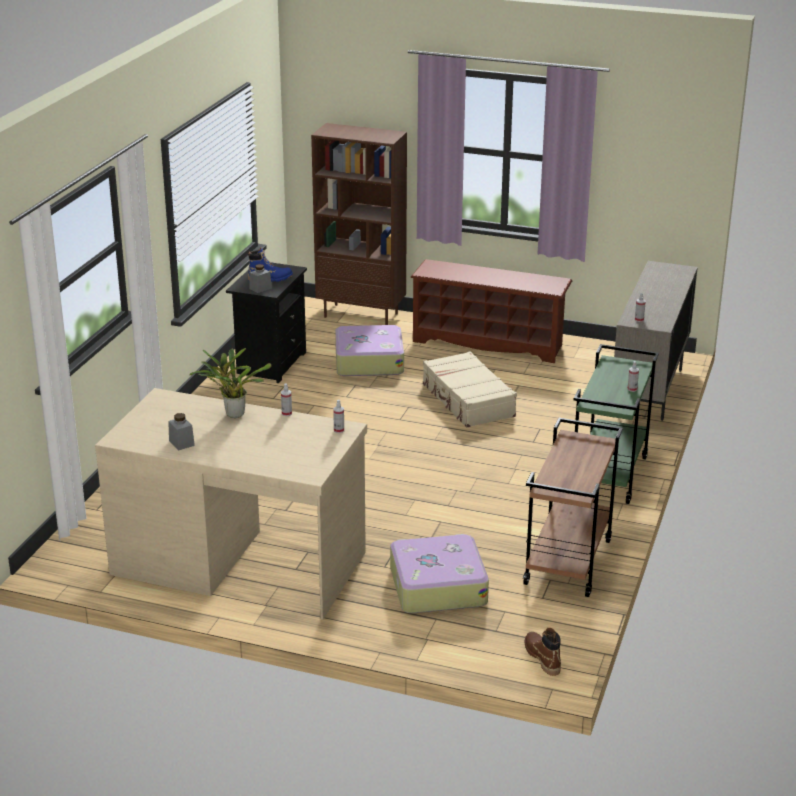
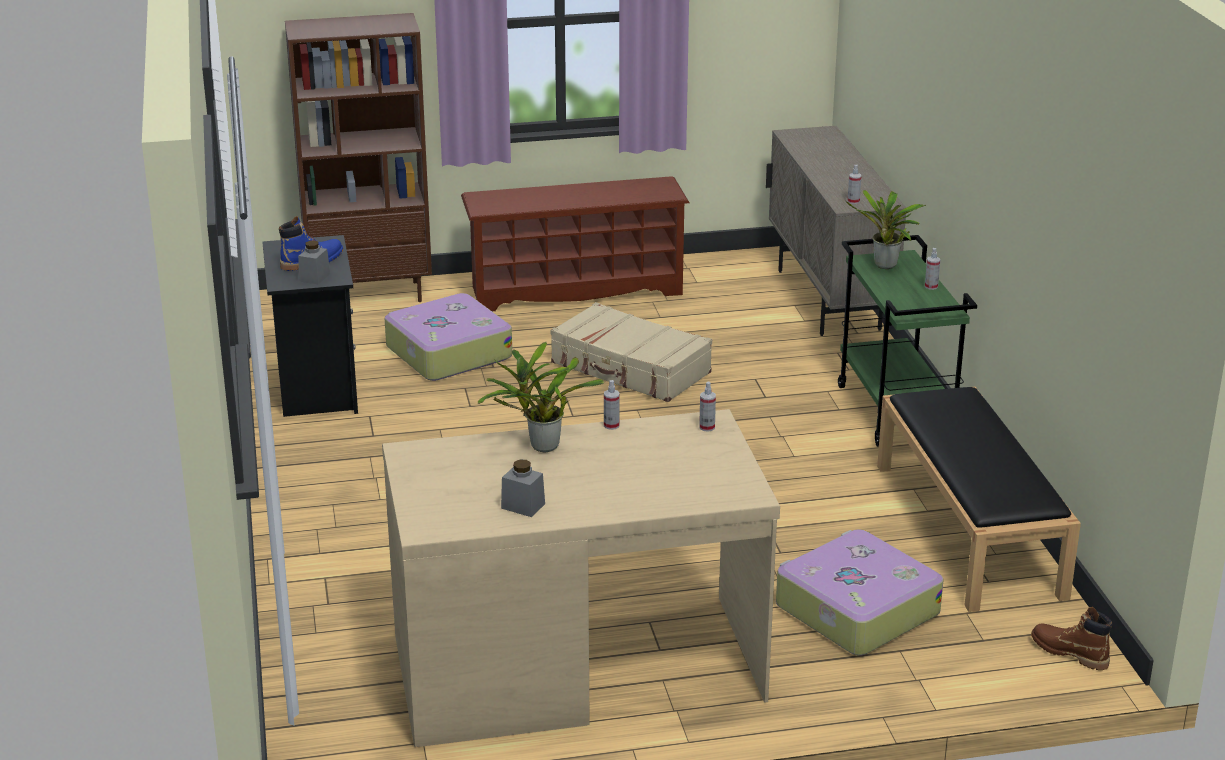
camera: 30 degrees left, 0 degrees up
brown cart [523,418,623,597] -> black bench [877,387,1081,612]
none -> potted plant [846,190,926,269]

